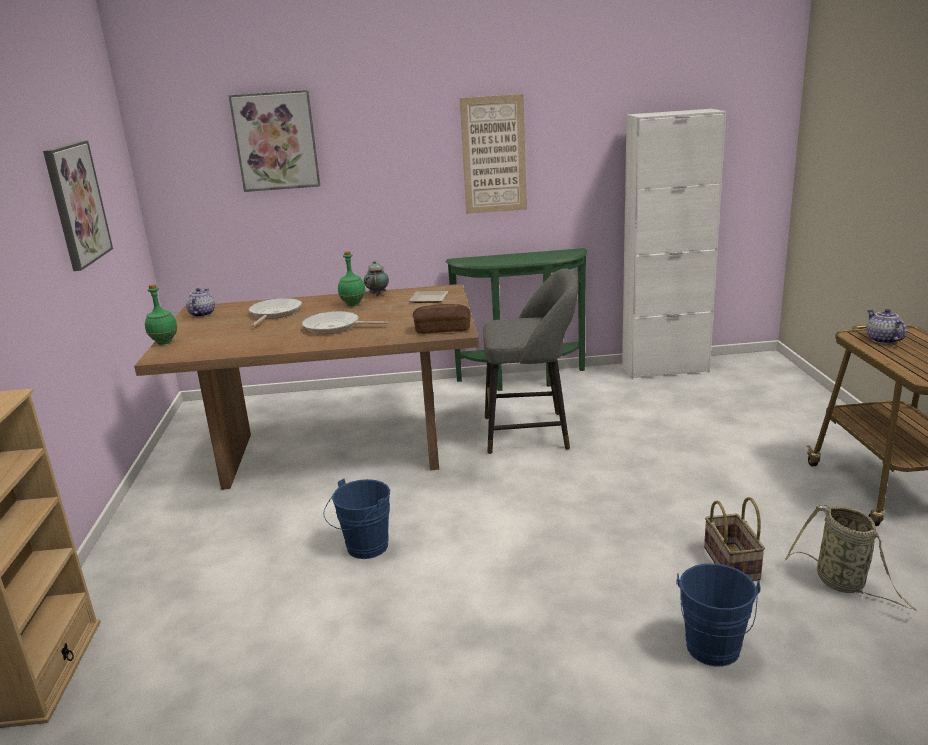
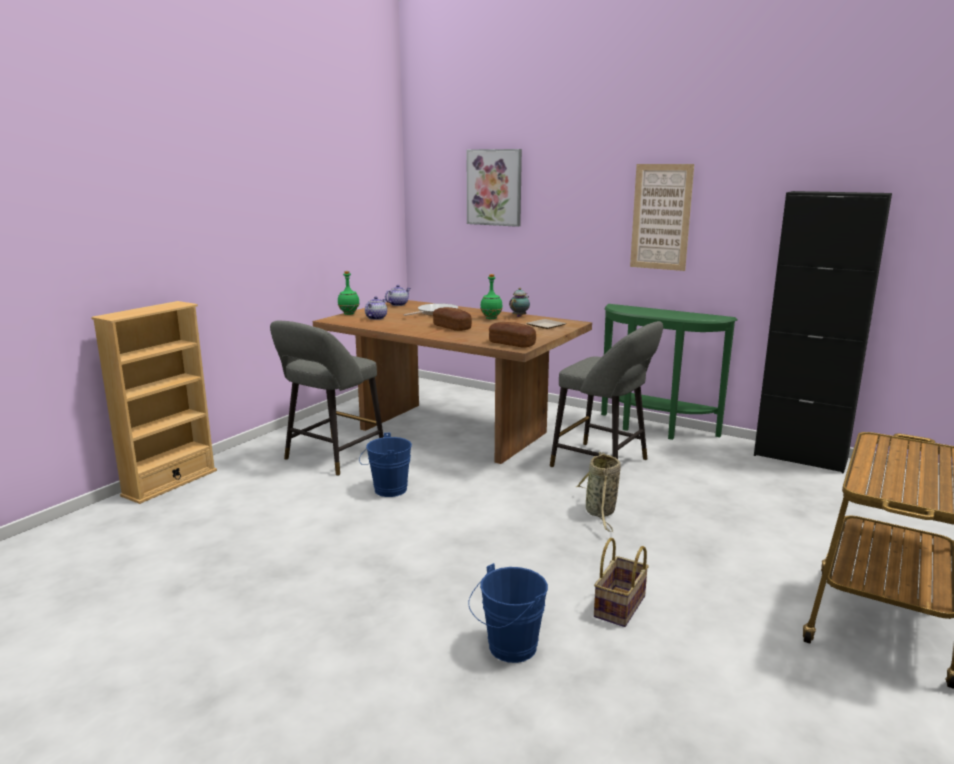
camera: 35 degrees right, 5 degrees down
picture [43,140,113,271] -> none
frying pan [302,311,388,334] -> bread [433,307,472,331]
white cabinet [622,109,726,379] -> black cabinet [754,191,892,474]
basket [785,505,917,611] -> basket moved to [576,452,621,532]
teapot [866,309,907,344] -> teapot moved to [365,296,387,320]
none -> grey stool [270,321,384,476]

